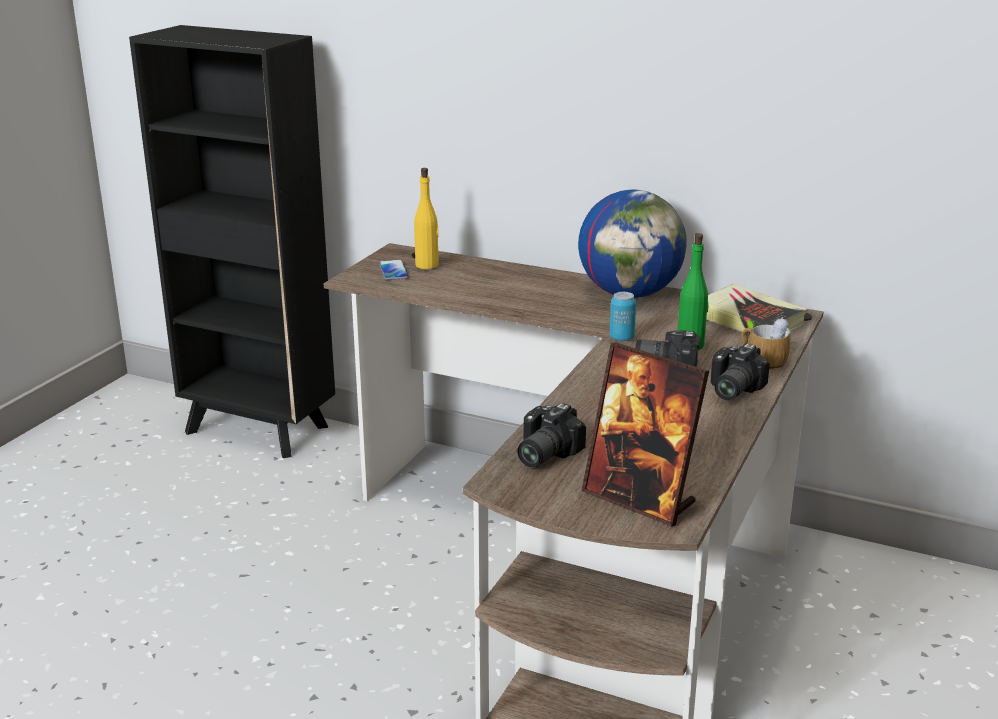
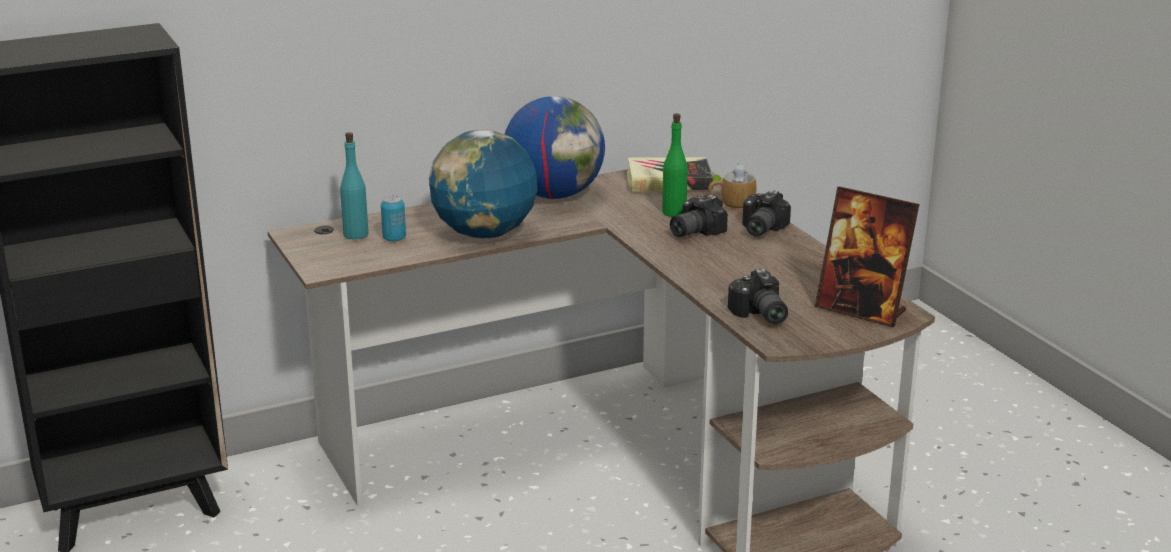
camera: 50 degrees left, 0 degrees up
phone [379,260,409,280] -> none
yellow bottle [414,168,439,269] -> turquoise bottle [340,132,369,239]
picture frame [582,342,709,527] -> picture frame turned 45 degrees clockwise [815,187,919,327]
can [610,292,636,341] -> can moved to [381,195,406,242]
camera [711,344,770,400] -> camera turned 45 degrees clockwise [742,190,791,237]
none -> globe [429,129,538,239]

